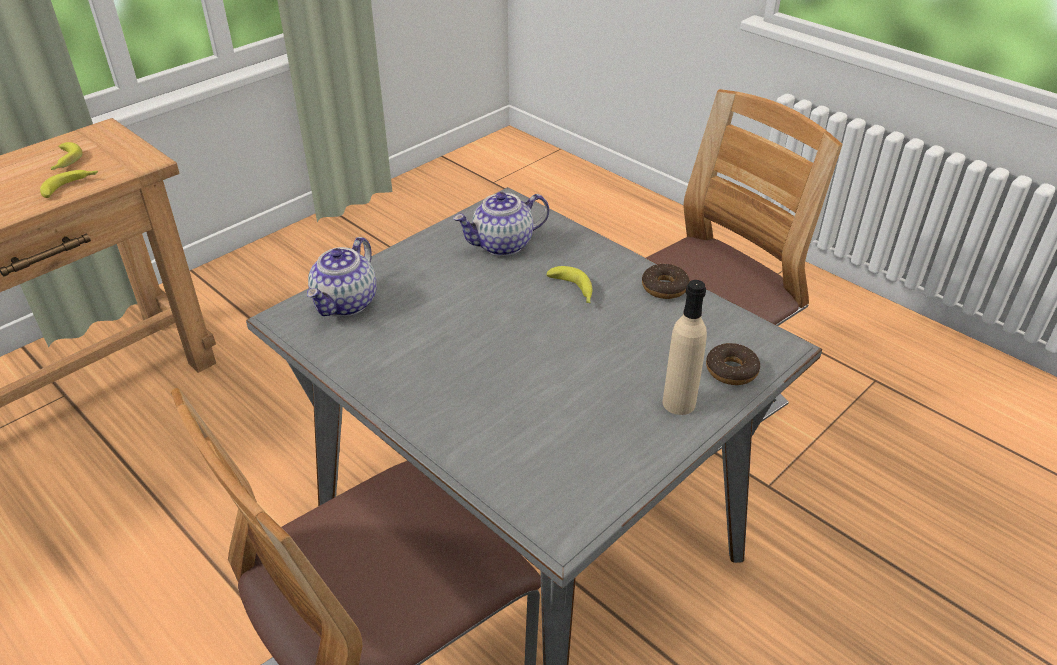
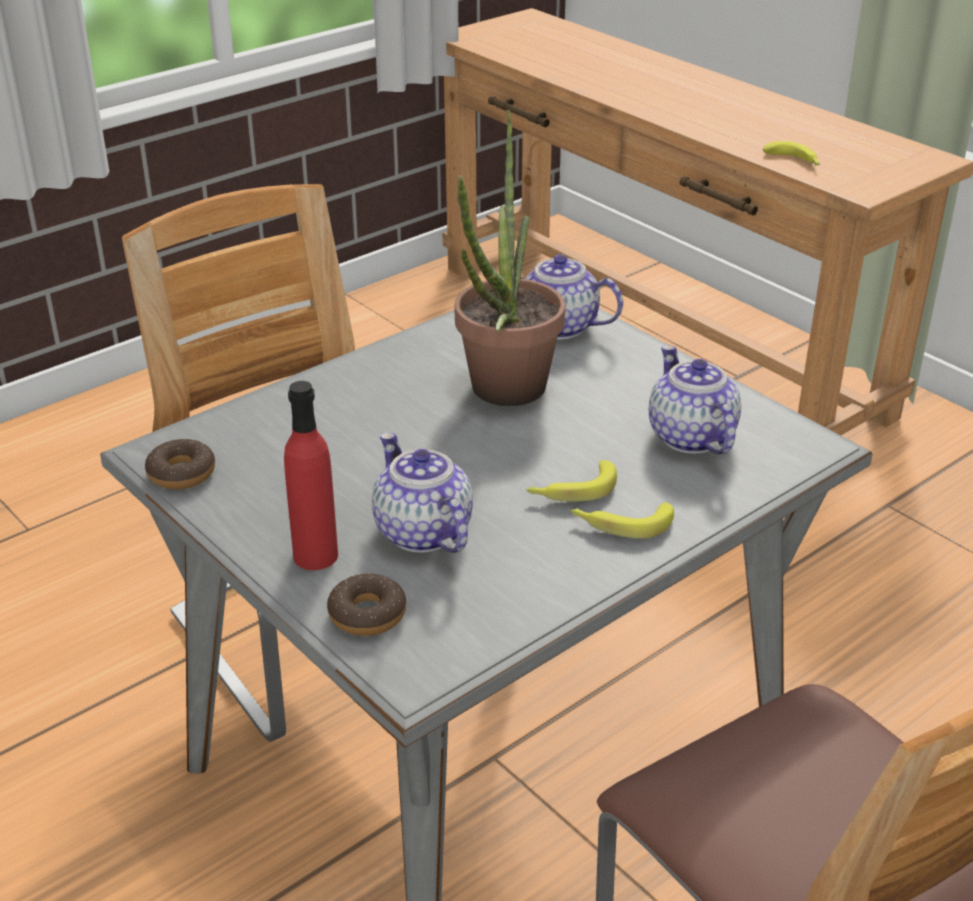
camera: 95 degrees right, 5 degrees down
banana [51,142,83,170] -> banana moved to [570,502,674,539]
donut [642,264,690,299] -> donut moved to [145,439,215,489]
beige bottle [662,280,707,415] -> red bottle [284,381,338,570]
none -> teapot [372,433,473,553]
none -> potted plant [454,110,565,406]

